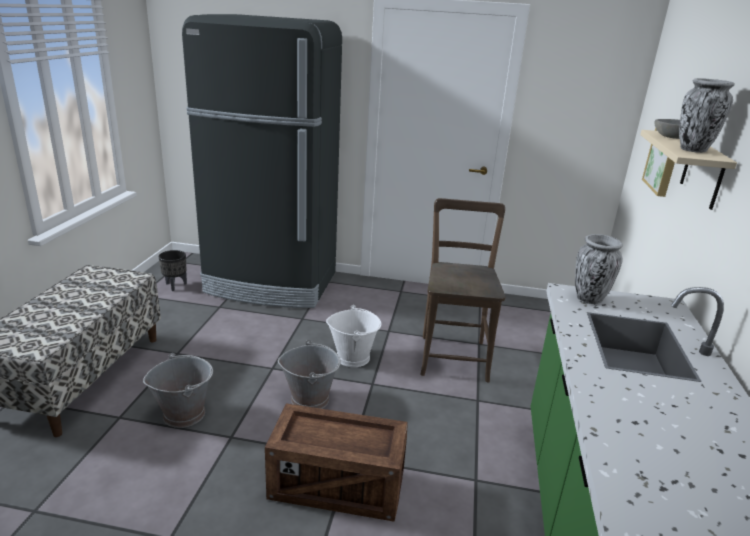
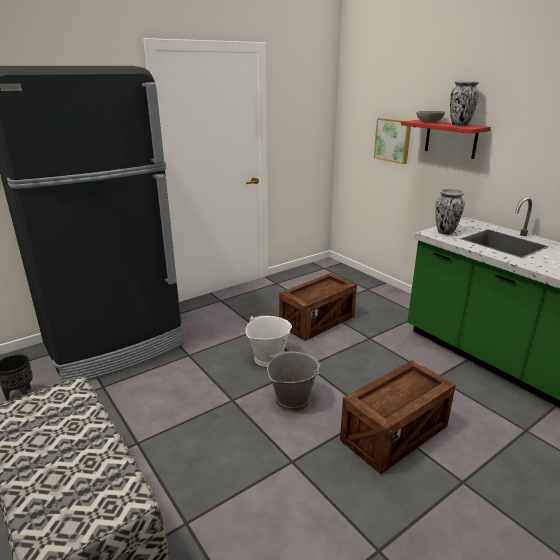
camera: 45 degrees left, 0 degrees up
grey bucket [143,353,213,428] -> none
brown chair [420,198,506,382] -> crate [279,273,357,341]
beige shelf [640,130,737,210] -> red shelf [401,120,491,159]

